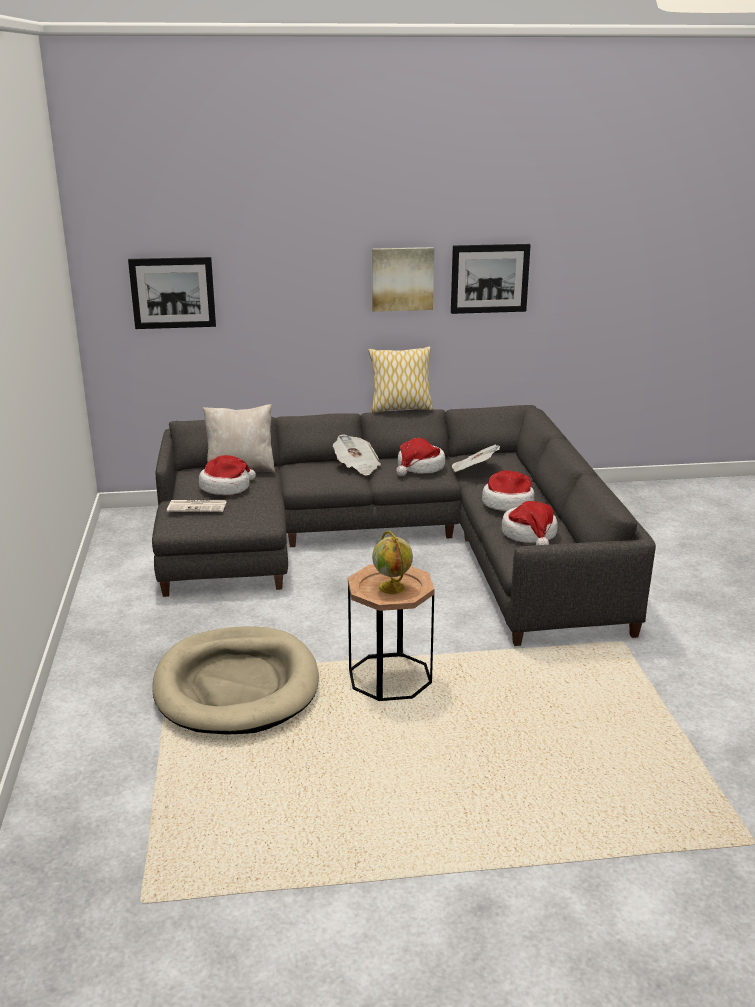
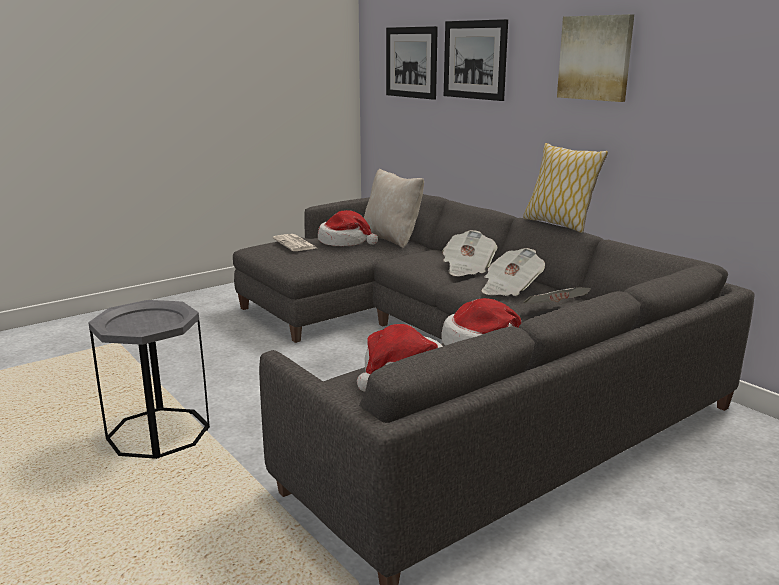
camera: 60 degrees right, 5 degrees down
beige dog bed [152,626,319,735] -> none
brown side table [348,565,435,701] -> grey side table [88,300,210,459]
globe [372,531,413,594] -> none
hat [396,438,445,476] -> newspaper [481,248,545,296]
picture [451,244,531,314] -> picture moved to [444,19,508,101]

